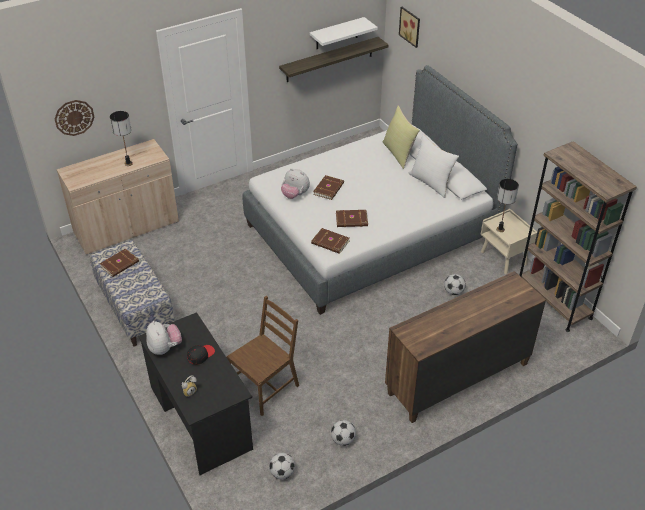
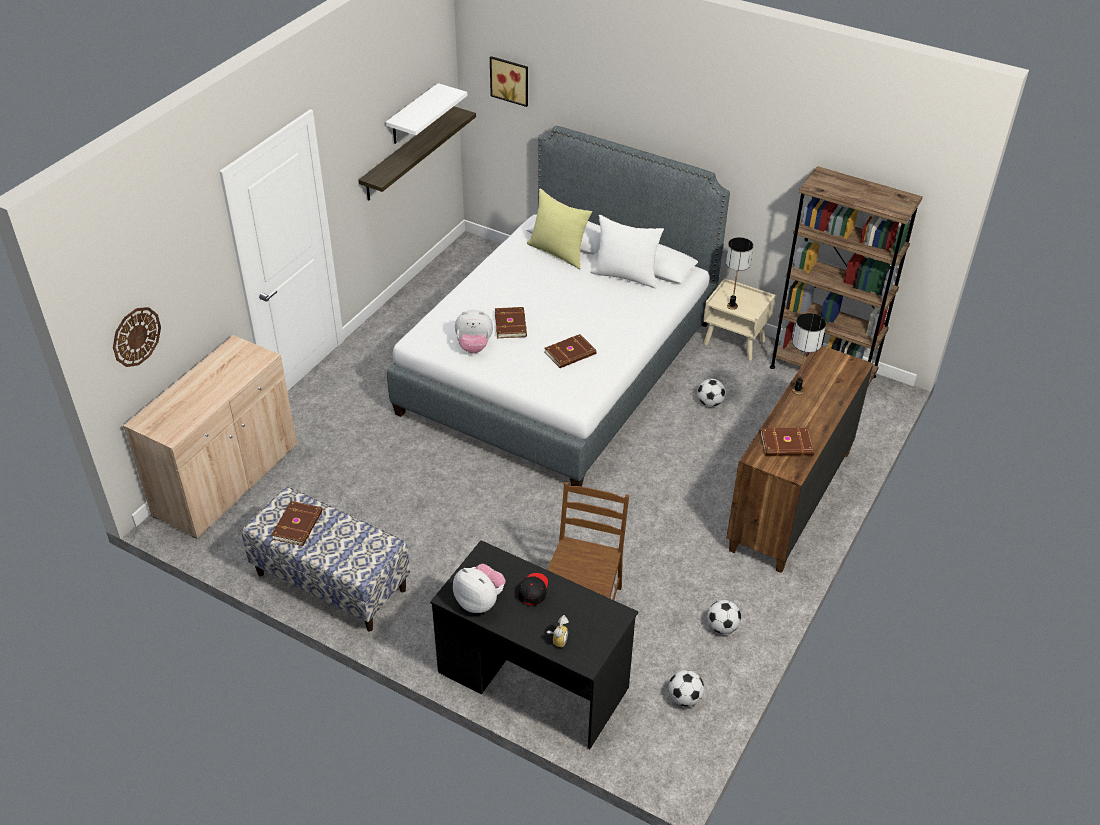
camera: 30 degrees left, 0 degrees up
table lamp [110,111,133,166] -> table lamp moved to [792,313,826,395]
brown book [311,228,350,254] -> brown book moved to [760,428,814,456]

